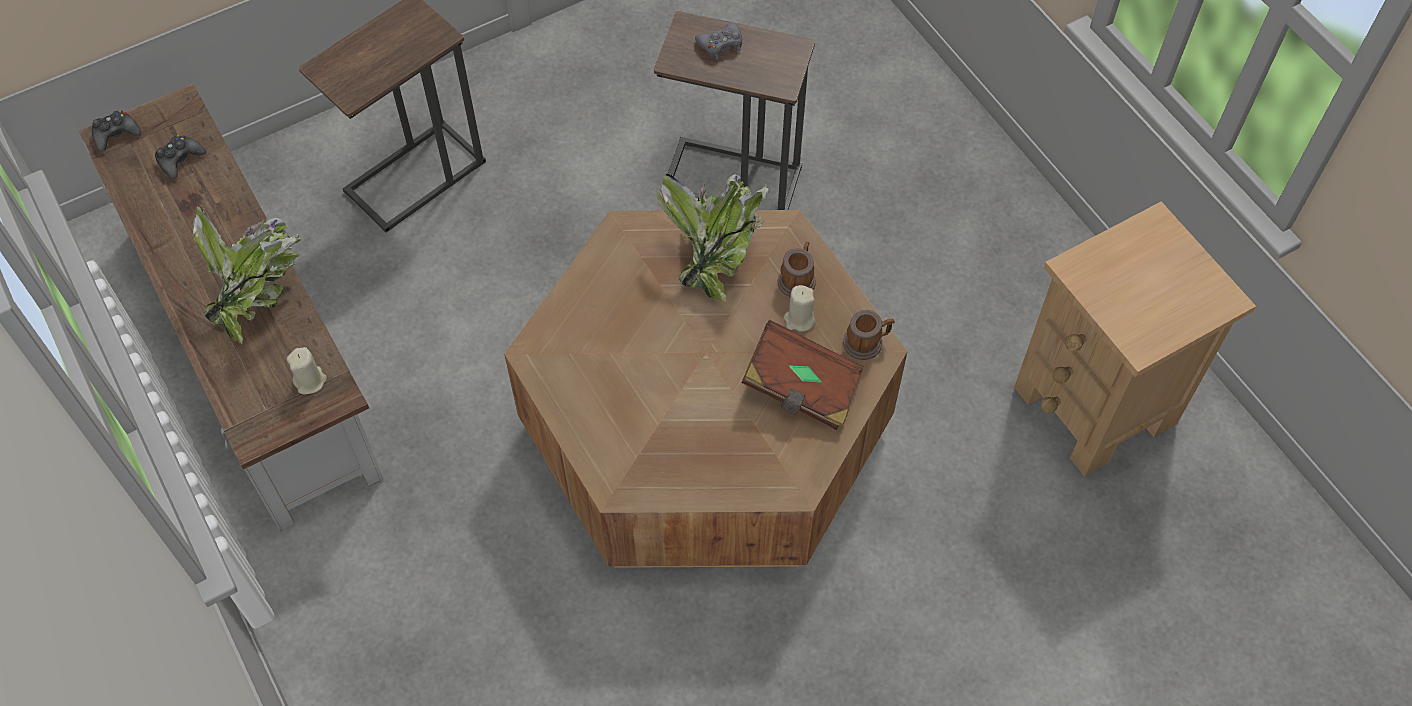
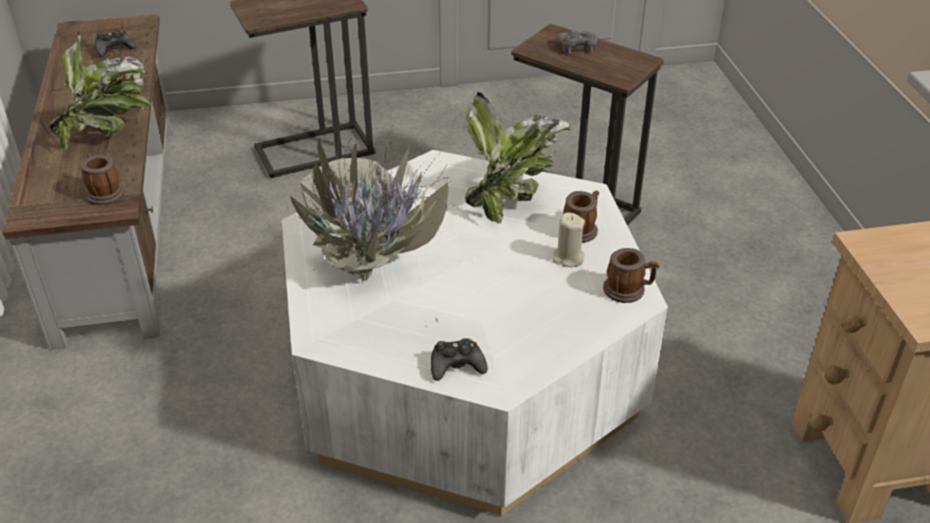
camera: 20 degrees right, 20 degrees down
black game controller [92,110,141,152] -> black game controller moved to [431,338,488,381]
beige candle [287,347,327,394] -> mug [80,153,125,205]
brown coffee table [504,210,907,568] -> white coffee table [282,150,668,516]
brown book [741,320,864,430] -> none
none -> potted plant [285,115,456,323]

